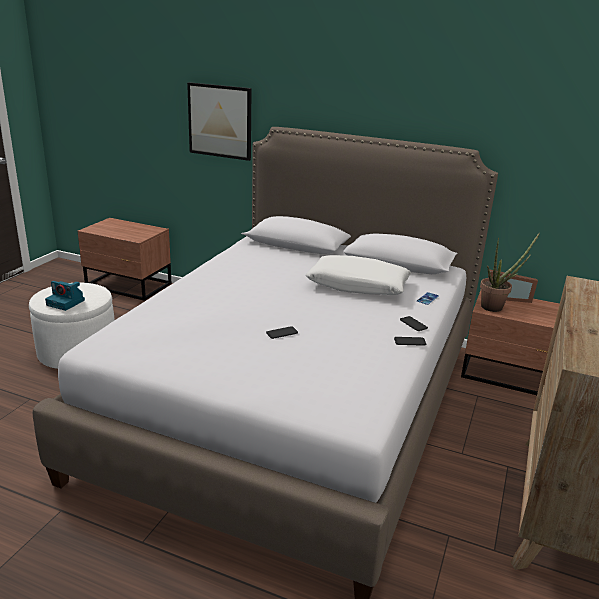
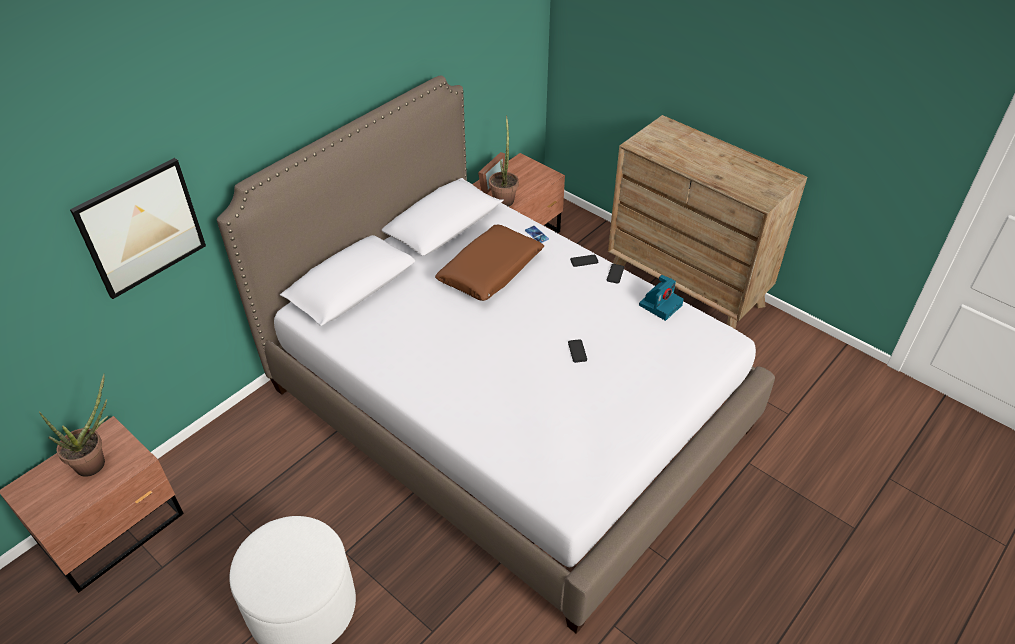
camera: 70 degrees left, 20 degrees up
camera [45,281,85,311] -> camera moved to [639,275,684,321]
white pillow [306,255,411,295] -> brown pillow [435,225,544,301]
none -> potted plant [39,374,108,477]

